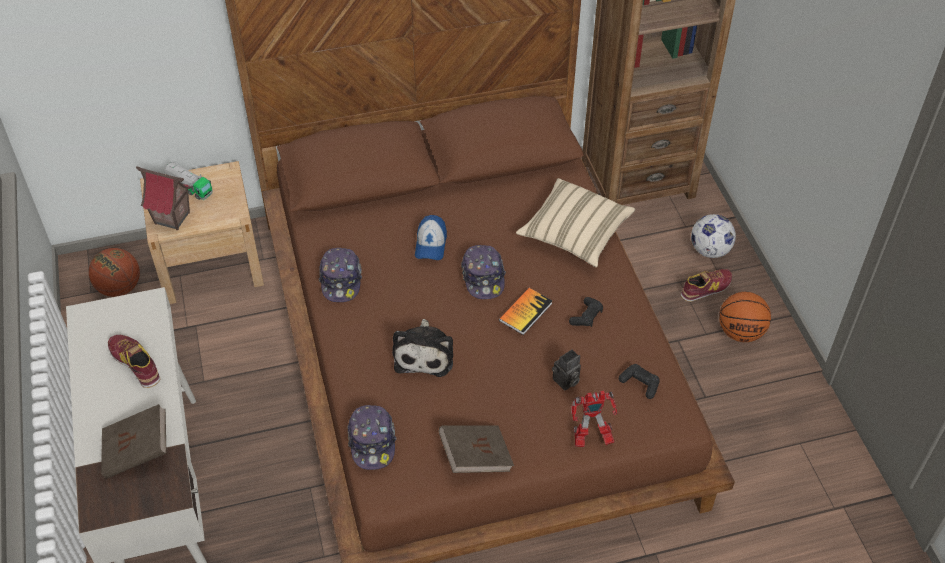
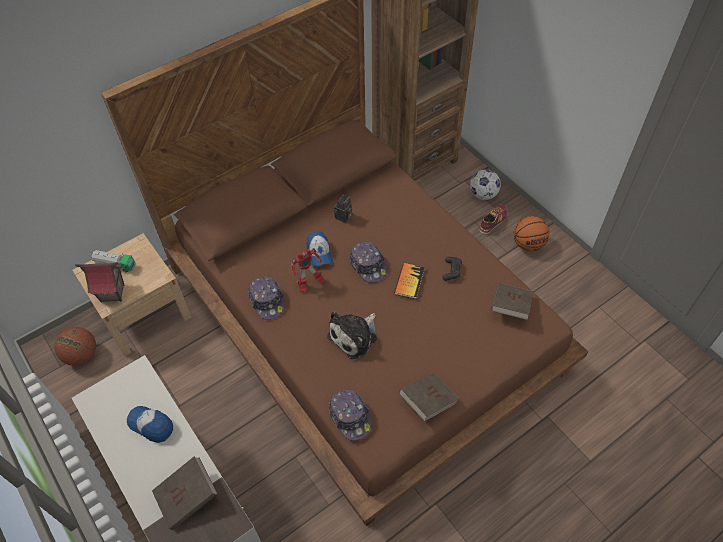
camera: 20 degrees left, 5 degrees up
shoe [108,335,160,388] -> cap [127,406,173,443]
plush toy [392,319,453,377] -> plush toy turned 60 degrees clockwise [327,311,377,359]
beige pillow [516,178,635,267] -> none
camera [552,349,581,391] -> camera moved to [334,194,353,223]
toy robot [571,391,617,447] -> toy robot moved to [291,248,325,292]
black game controller [619,364,660,399] -> brown book [491,283,533,320]

